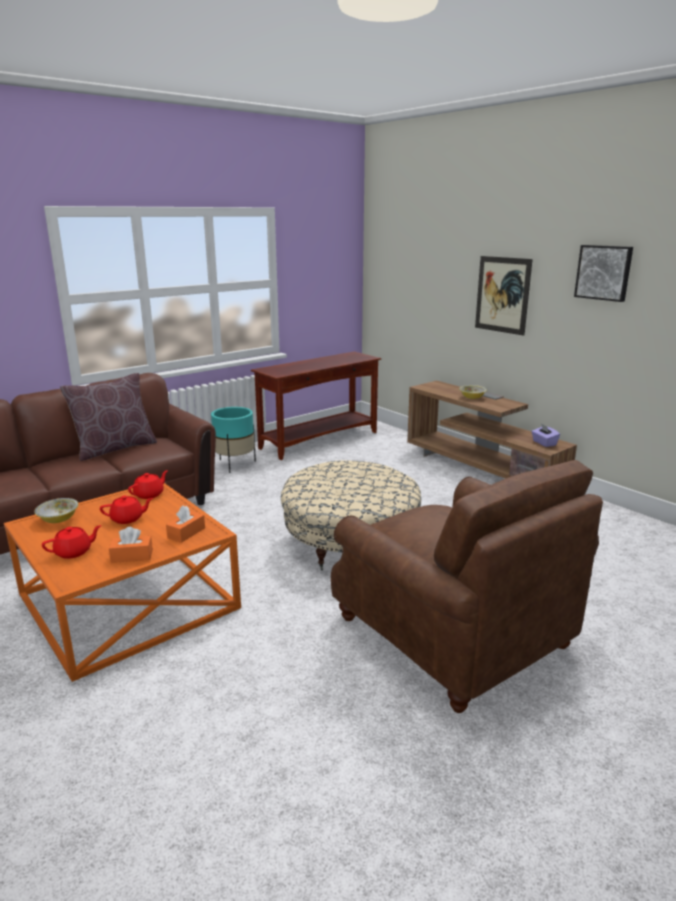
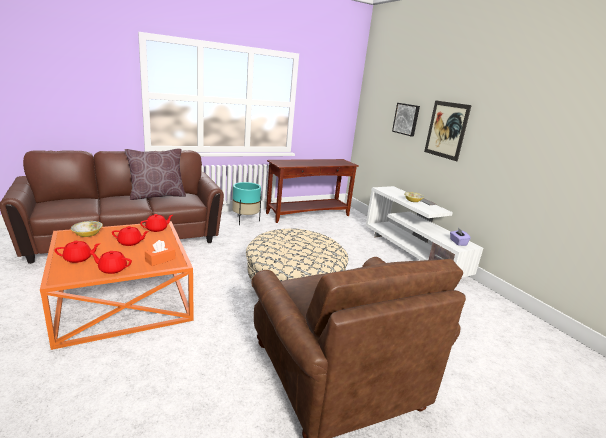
camera: 10 degrees right, 0 degrees up
orange tissue box [109,527,153,563] -> red teapot [90,251,132,274]
brown tv stand [407,381,577,479] -> white tv stand [366,186,483,277]
picture [574,245,633,302] -> picture moved to [392,103,420,137]

